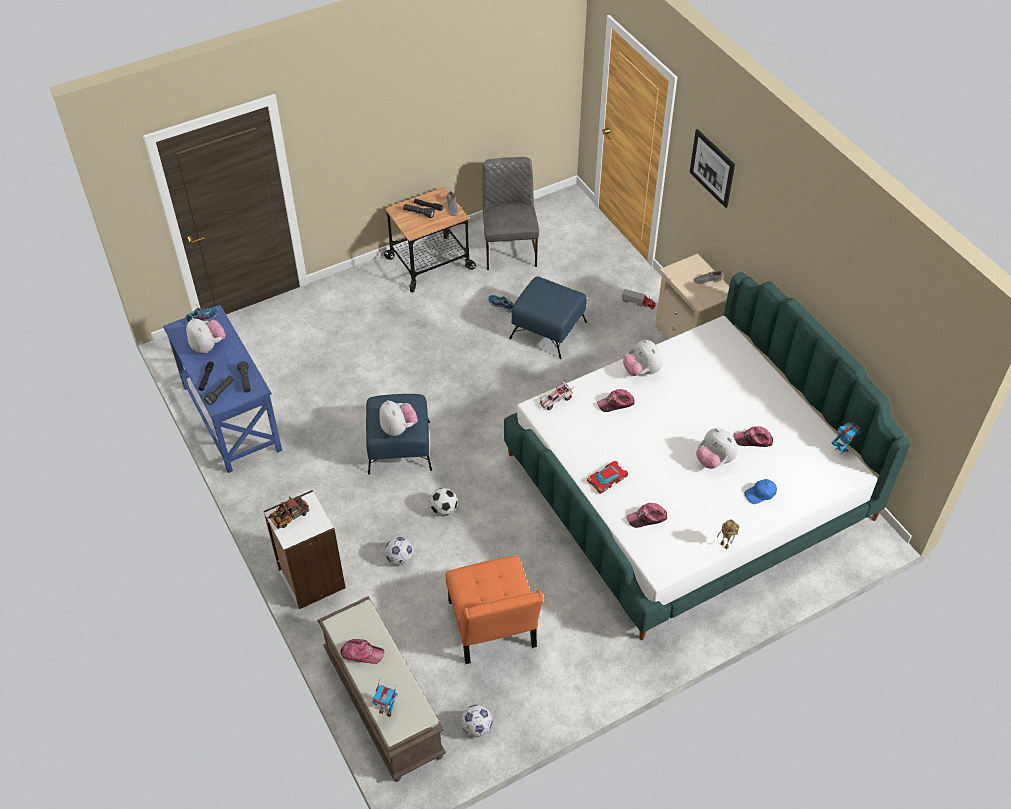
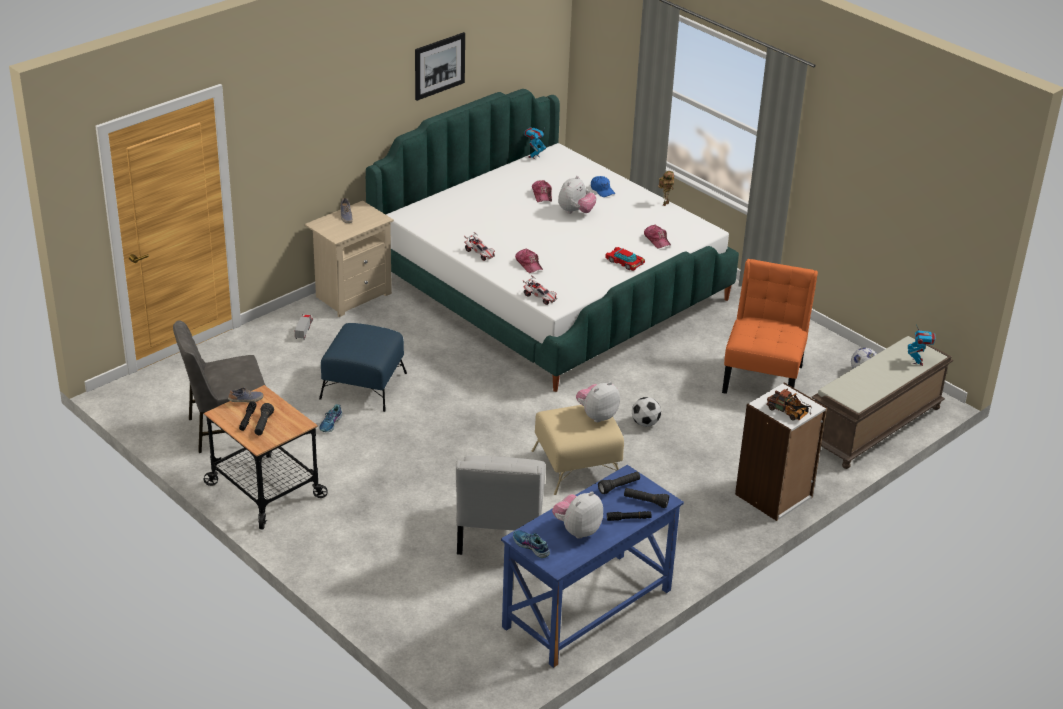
camera: 105 degrees left, 15 degrees down
cap [340,639,384,664] -> none
blue ottoman [366,394,432,475] -> beige ottoman [532,405,624,495]
football [385,537,413,565] -> none
orange chair [445,556,544,664] -> orange chair turned 45 degrees counterclockwise [722,259,818,394]
plush toy [623,339,662,376] -> toy car [464,232,495,261]
picture [690,129,735,208] -> picture moved to [415,32,465,101]
none -> white chair [456,456,546,555]

